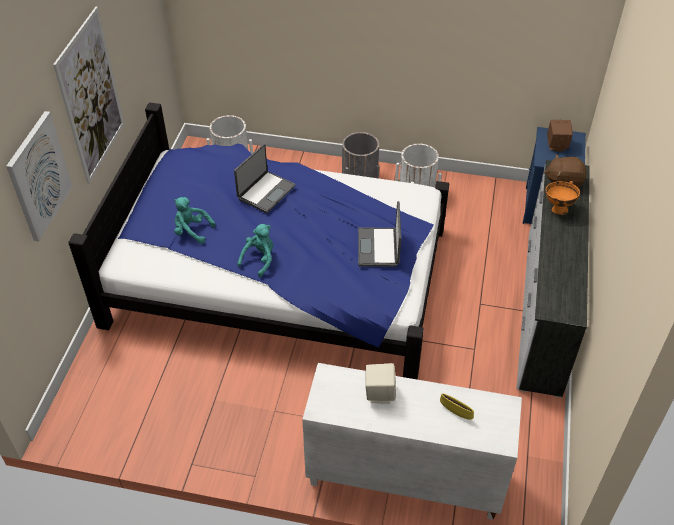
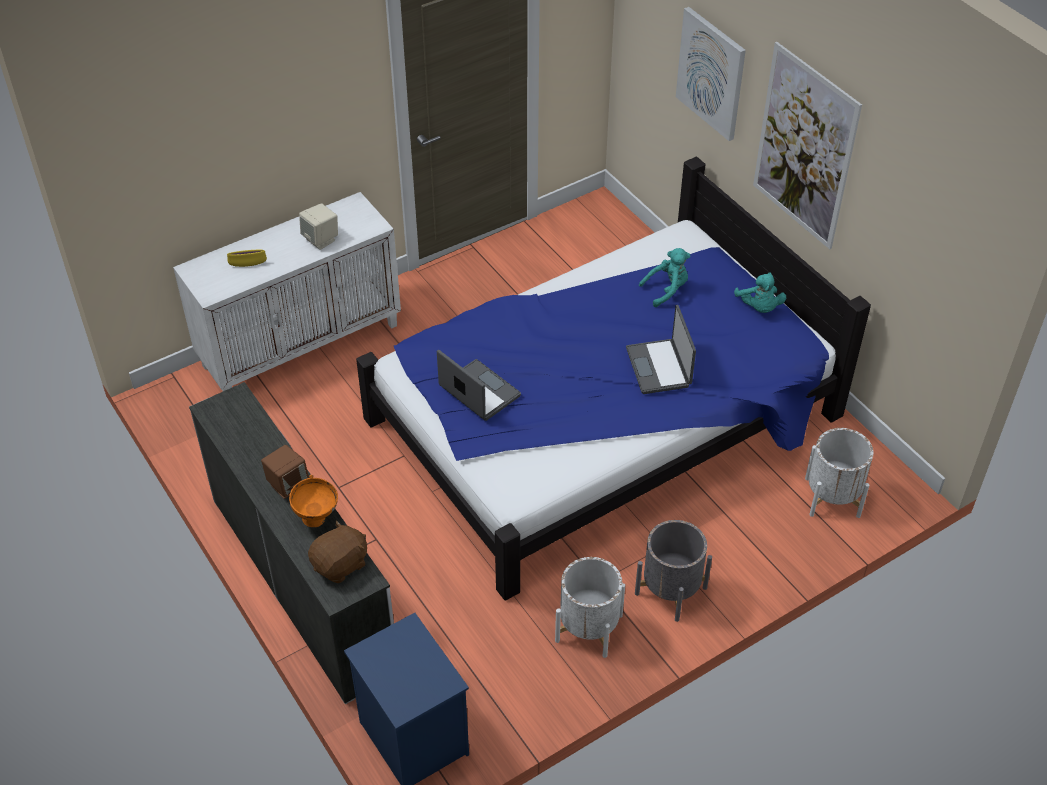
camera: 135 degrees right, 0 degrees up
turquoise plush toy [237,224,273,277] -> turquoise plush toy moved to [734,273,786,313]
brown speaker [547,120,573,152] -> brown speaker moved to [261,445,309,499]

